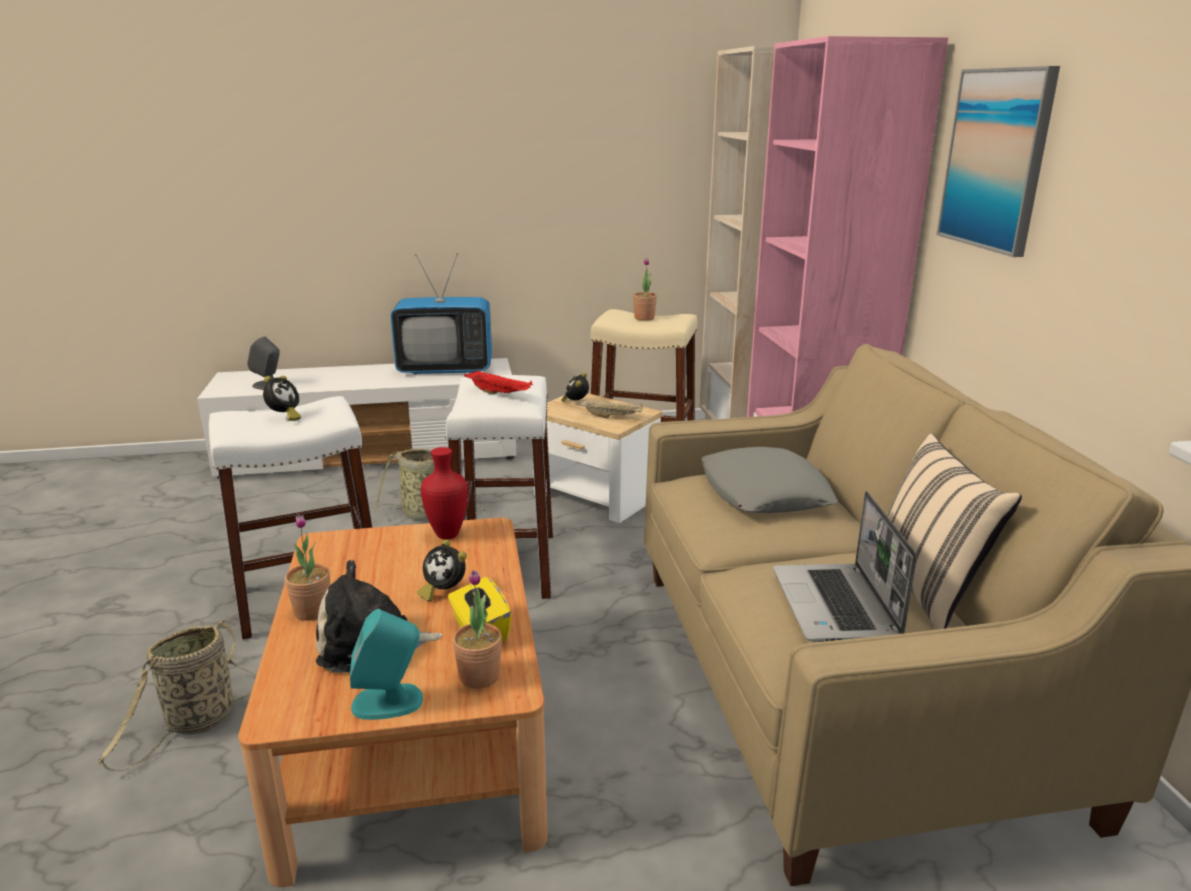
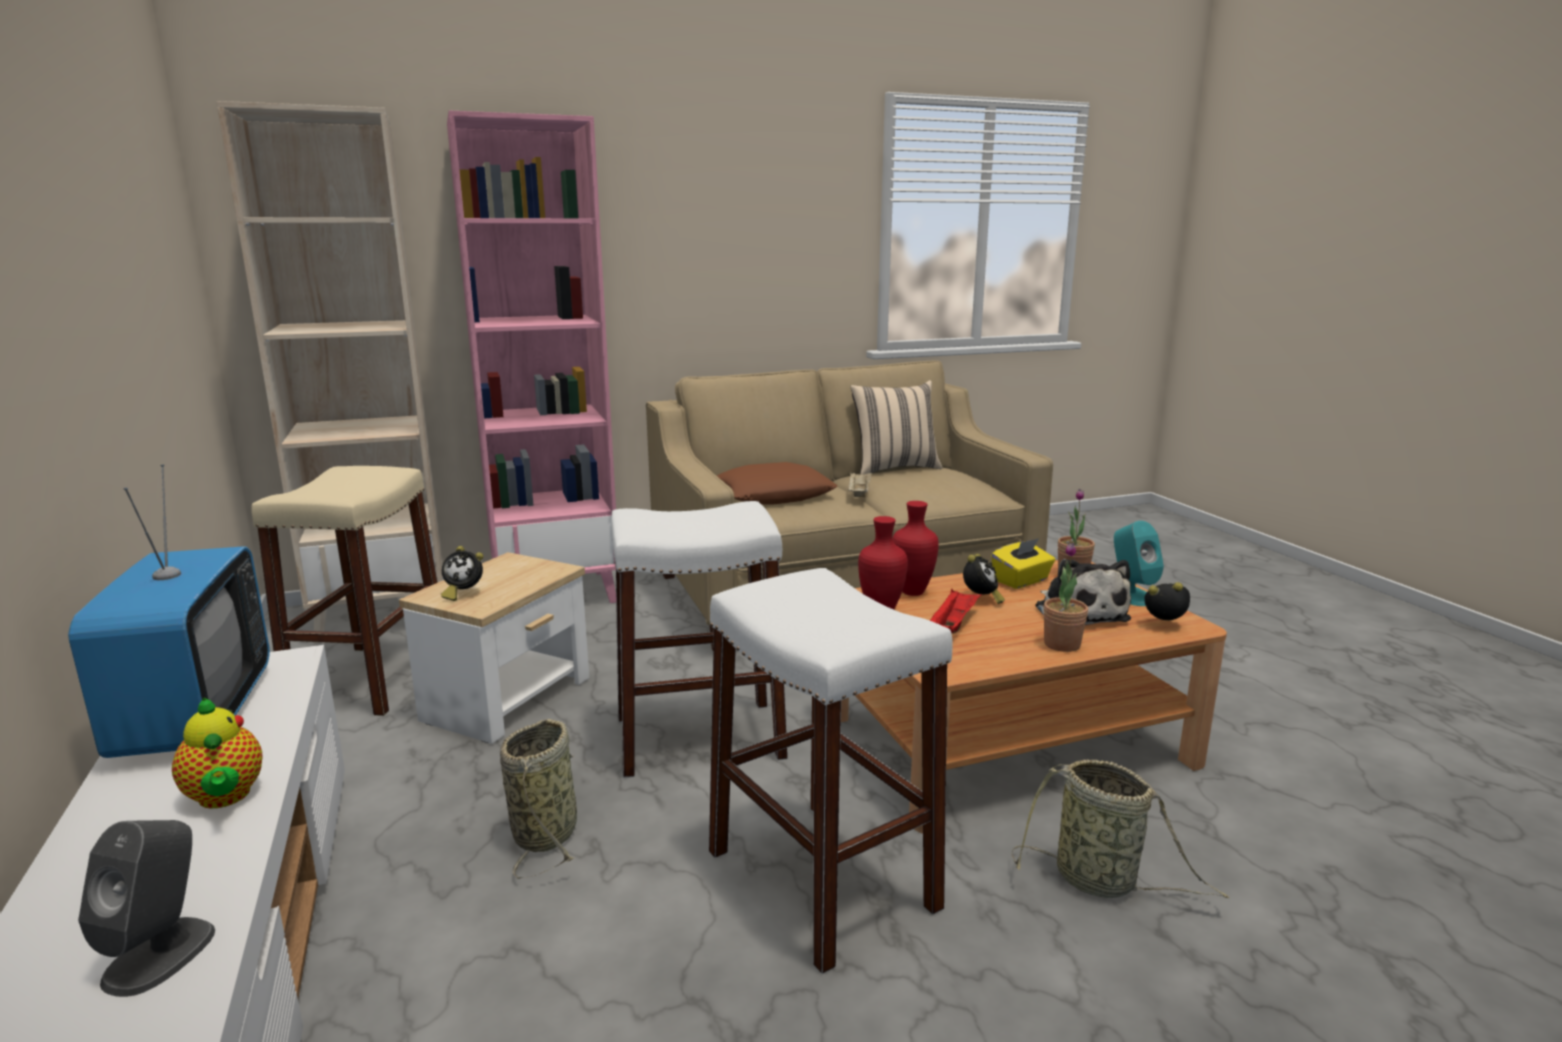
camera: 100 degrees left, 5 degrees down
alarm clock [263,376,301,421] -> alarm clock moved to [1144,582,1190,620]
red tray [464,370,533,395] -> red tray moved to [930,589,982,633]
beige tray [579,399,643,418] -> beige tray moved to [848,471,872,497]
potted plant [633,258,657,321] -> none
grey pillow [702,447,838,513] -> brown pillow [717,462,837,505]
laptop [773,491,917,642] -> none
picture [937,66,1060,257] -> none
none -> teapot [172,697,263,809]
none -> red vase [892,501,939,596]

